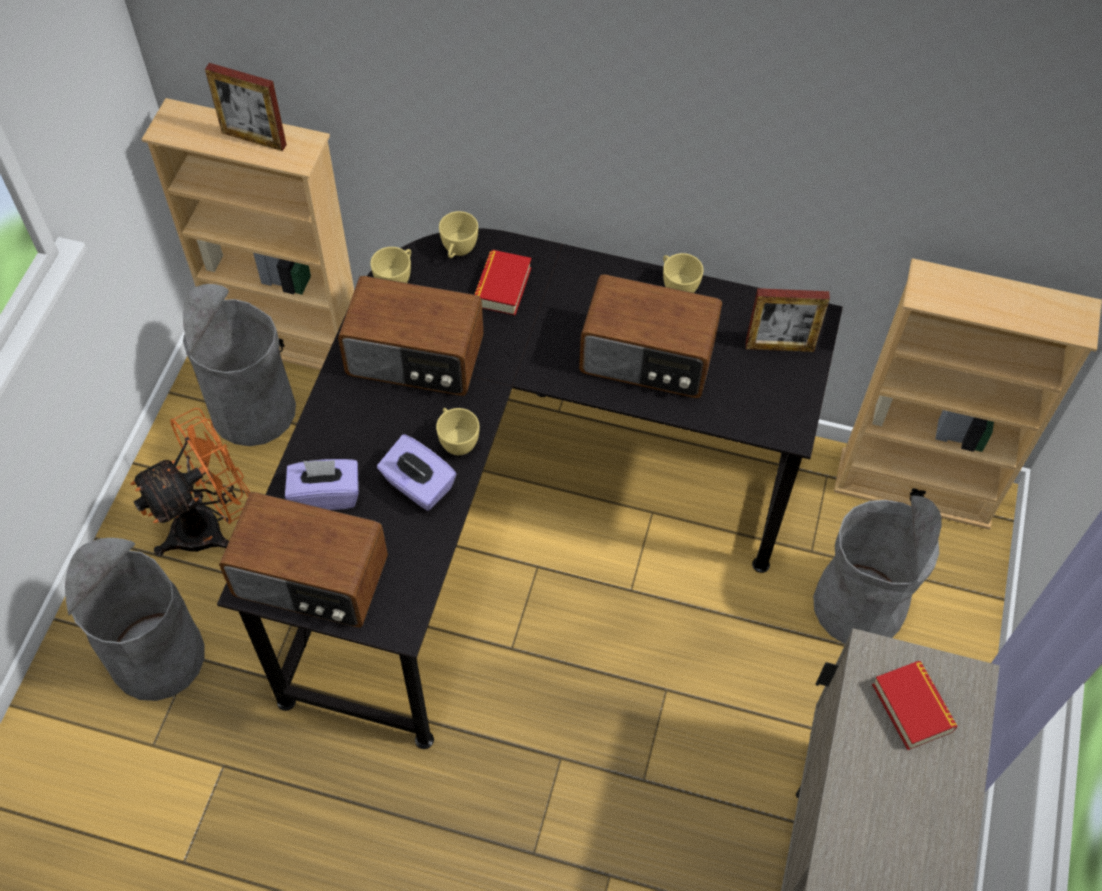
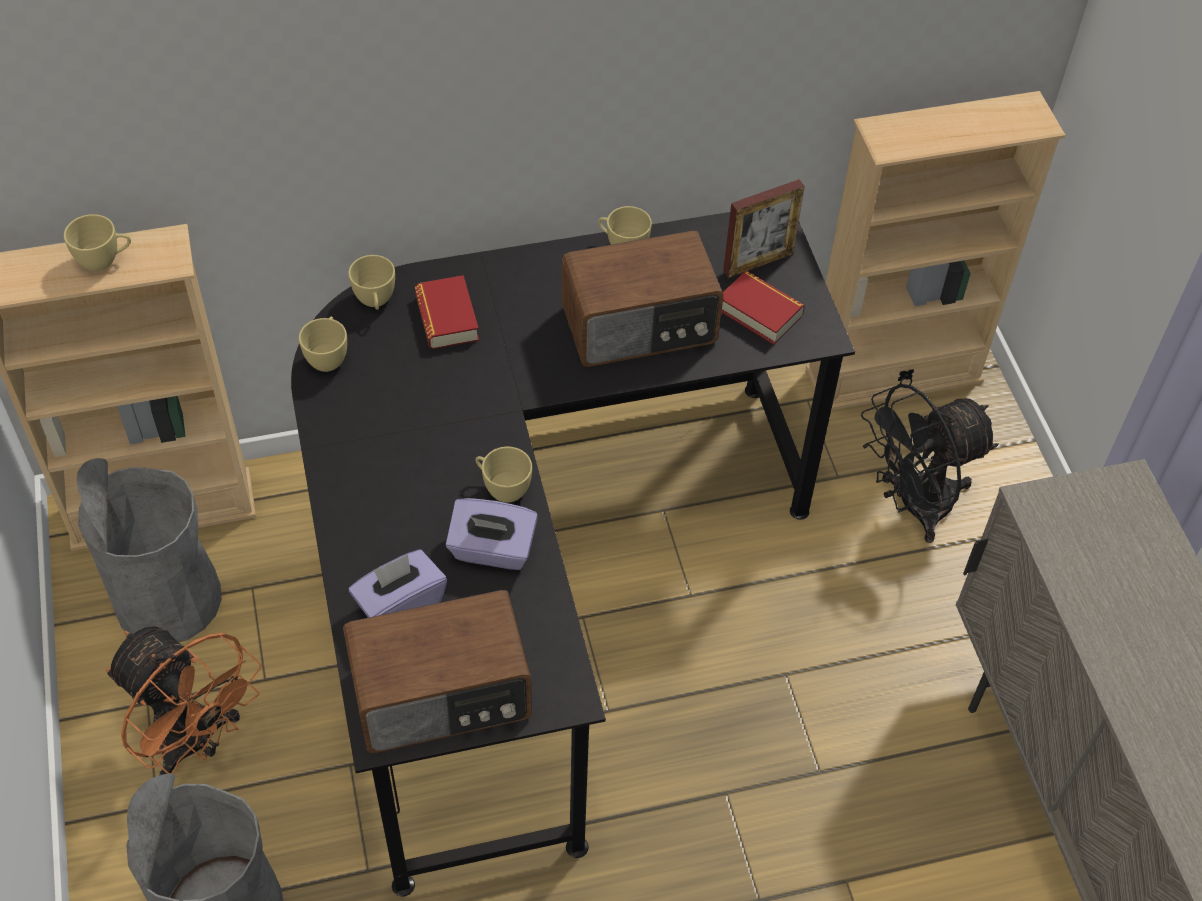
camera: 30 degrees left, 5 degrees down
orange fan [130,408,250,557] -> orange fan turned 105 degrees clockwise [106,626,261,775]
picture frame [205,63,287,151] -> yellow cup [64,214,131,271]
radio [338,276,483,396] -> none
grey trash can [813,496,942,644] -> black fan [861,384,999,543]
book [872,661,958,750] -> book moved to [721,271,805,345]

